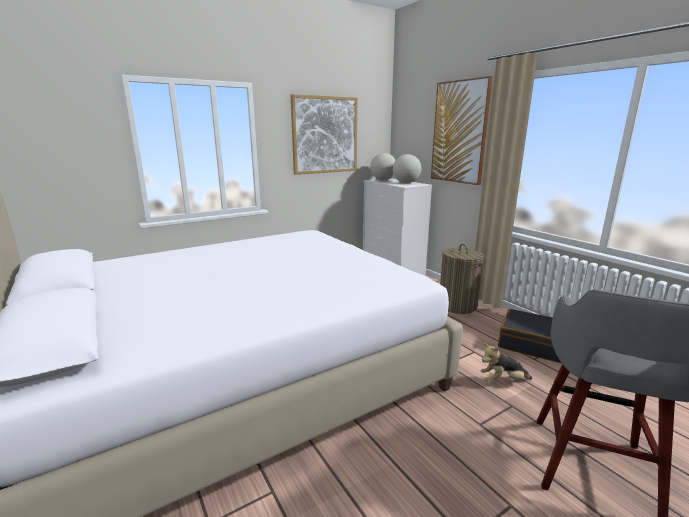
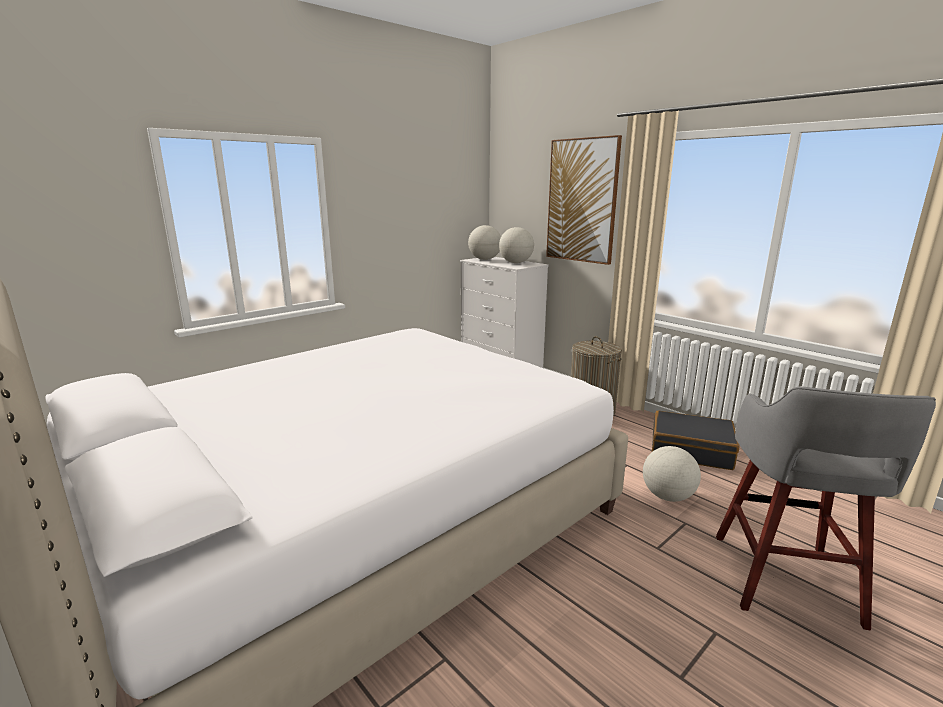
camera: 10 degrees left, 0 degrees up
picture [291,94,357,175] -> none
plush toy [481,343,532,382] -> globe [643,446,701,502]

